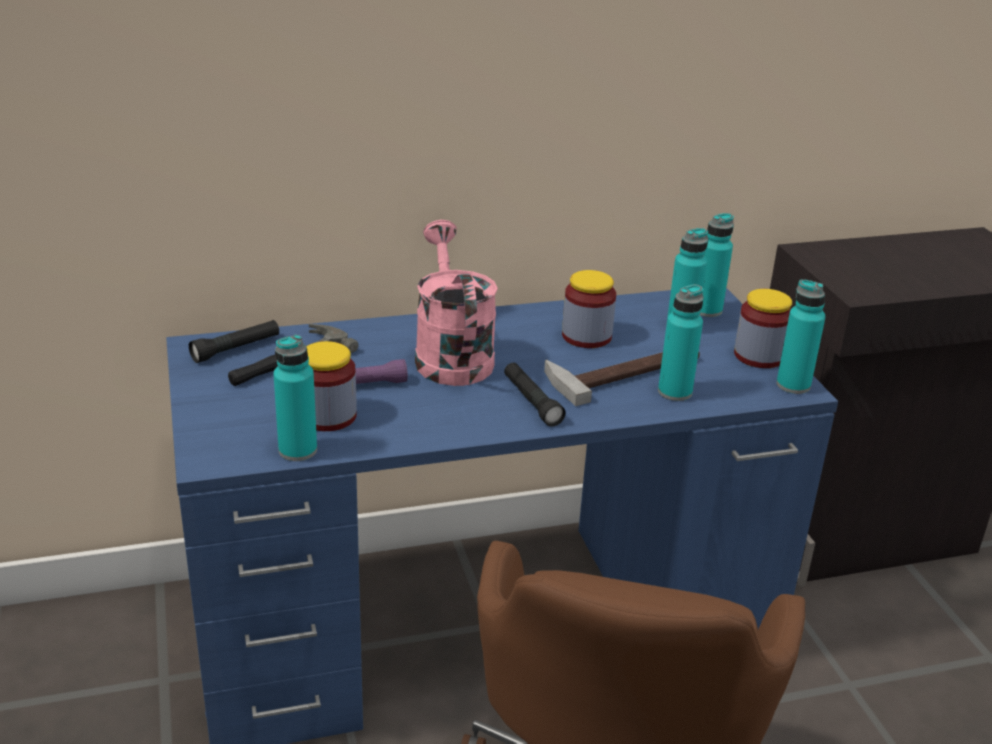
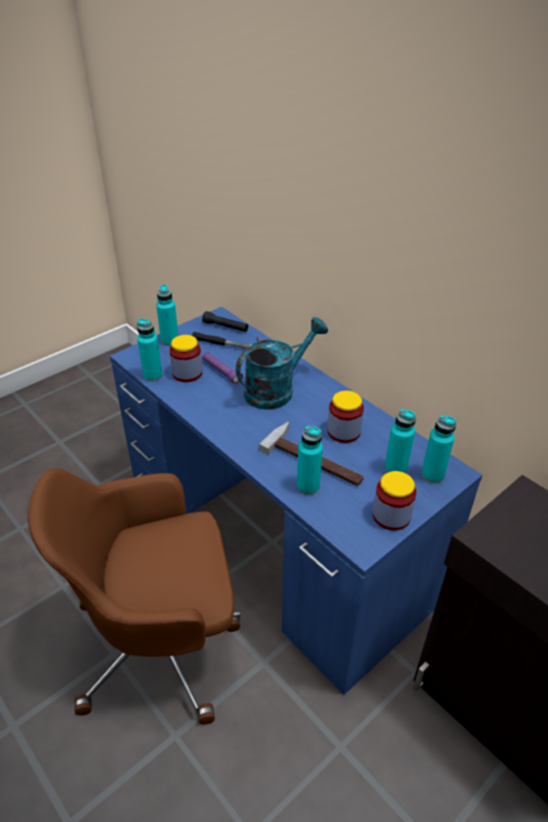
camera: 65 degrees right, 10 degrees up
pink watering can [415,220,498,386] -> turquoise watering can [236,317,328,410]
black flashlight [504,363,566,427] -> none
turquoise bottle [776,279,826,394] -> turquoise bottle moved to [156,285,178,346]

